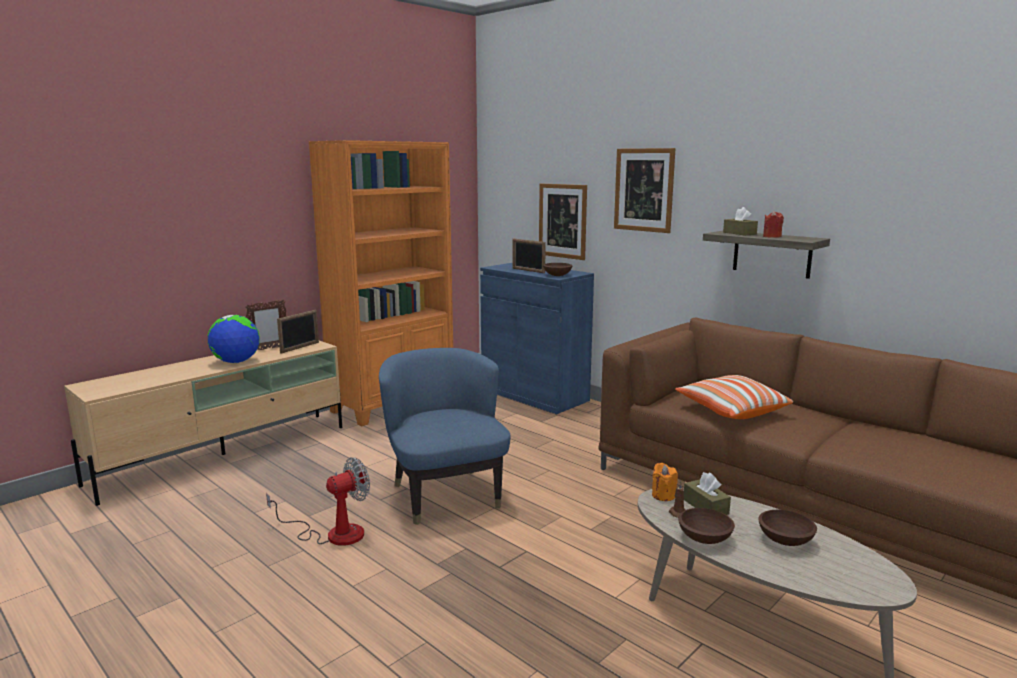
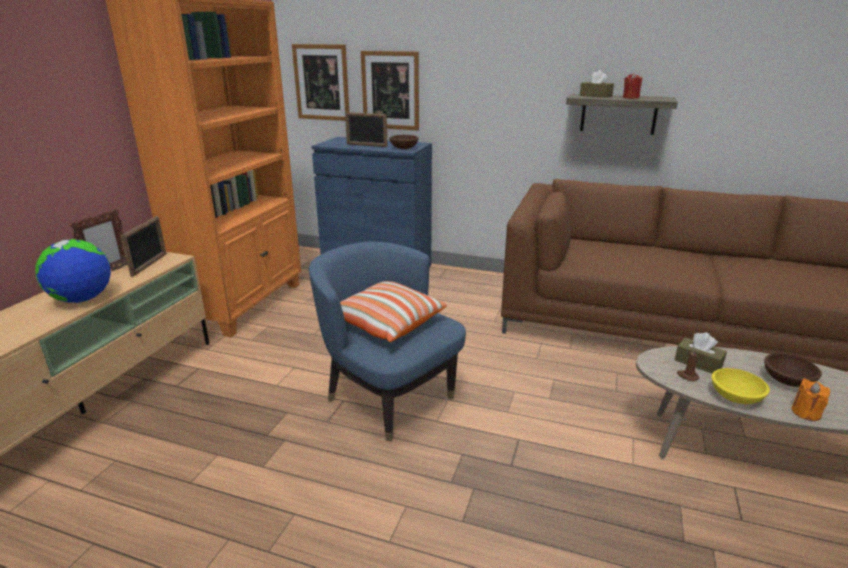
camera: 25 degrees left, 10 degrees up
fan [266,457,370,546] -> none
picture [614,148,676,233] -> picture moved to [292,44,349,121]
orange candle [652,463,678,501] -> orange candle moved to [791,379,830,421]
pillow [675,375,793,419] -> pillow moved to [340,281,447,342]
brown bowl [678,508,735,544] -> yellow bowl [712,368,770,404]

